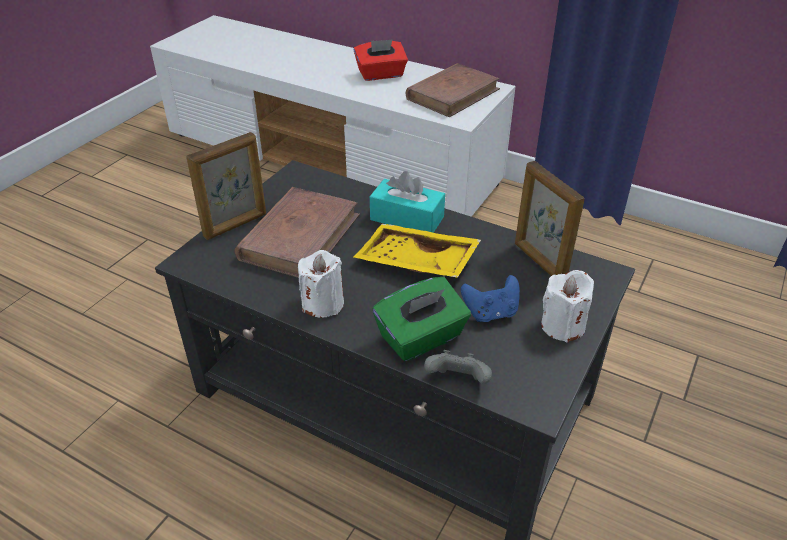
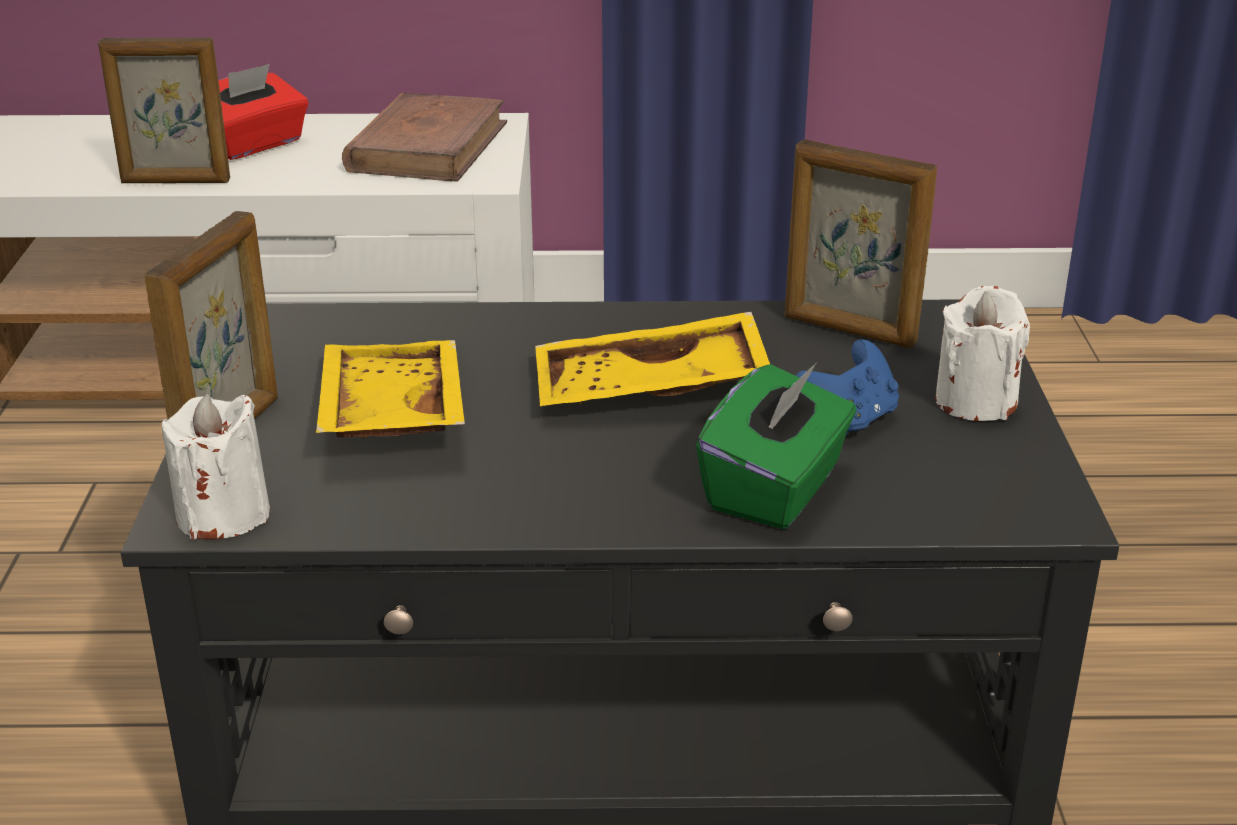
camera: 30 degrees left, 10 degrees down
brown book [235,187,360,278] -> yellow tray [316,340,465,438]
white candle [298,250,344,318] -> white candle moved to [162,394,270,540]
turquoise tissue box [370,171,445,233] -> none
grey game controller [424,350,492,384] -> none
none -> picture frame [98,37,230,183]

